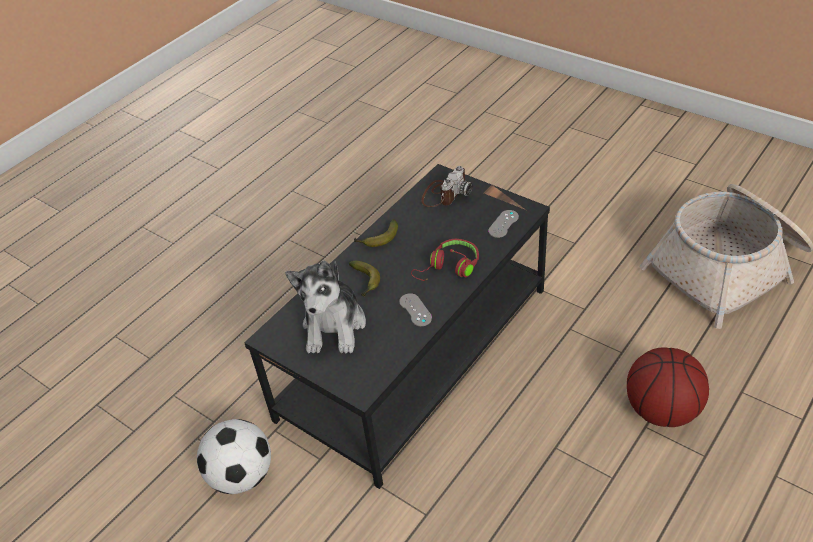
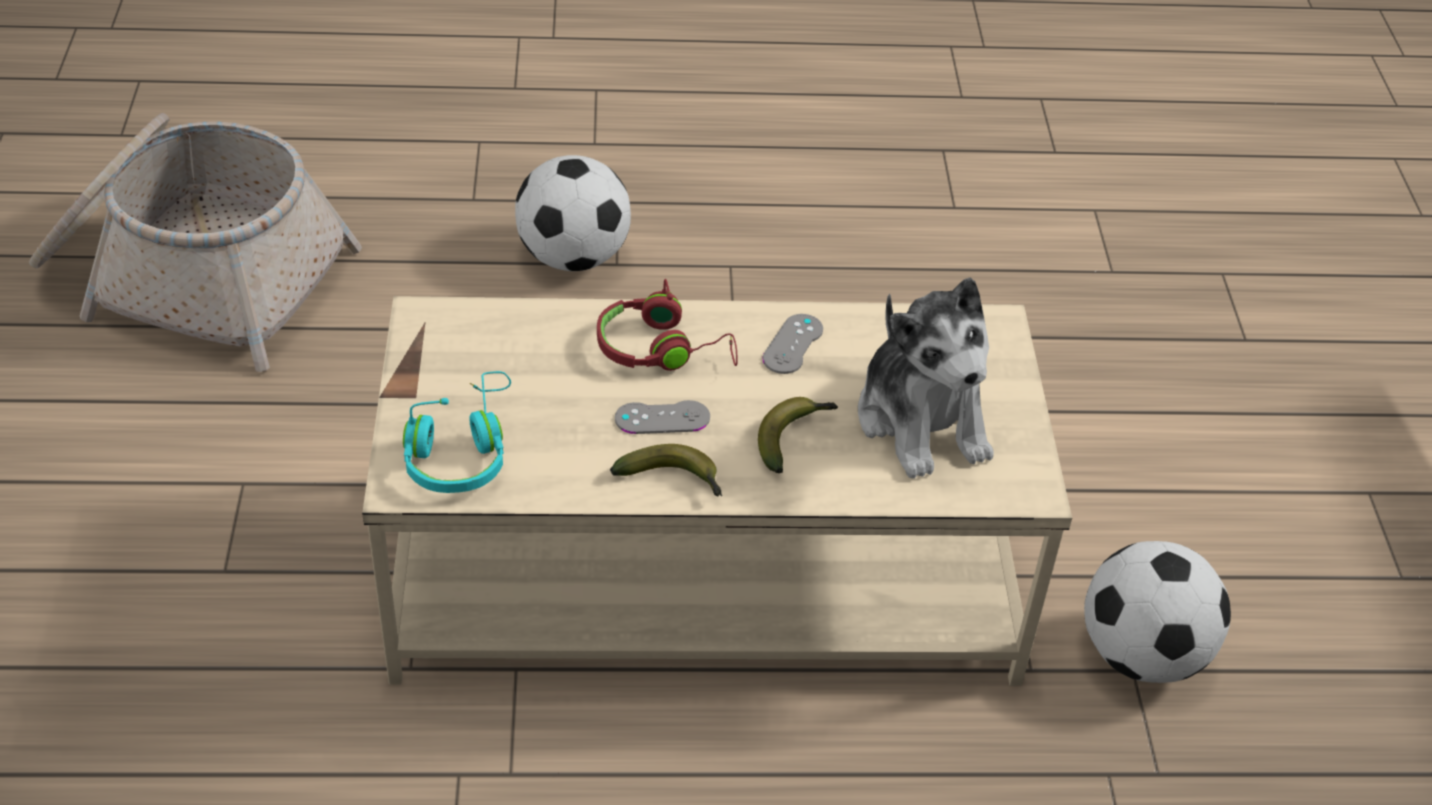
camera: 135 degrees left, 0 degrees up
black coffee table [244,164,550,489] -> beige coffee table [362,296,1072,686]
plush toy [285,260,366,353] -> plush toy turned 105 degrees clockwise [858,277,994,479]
camera [421,166,472,207] -> turquoise headphones [403,371,511,493]
grey game controller [488,210,519,238] -> grey game controller moved to [615,400,710,434]
basketball [627,347,709,427] -> football [515,155,631,271]

